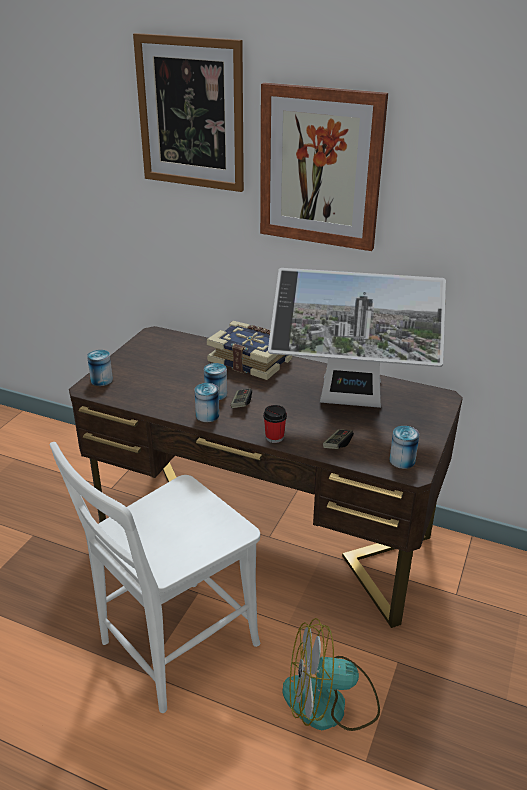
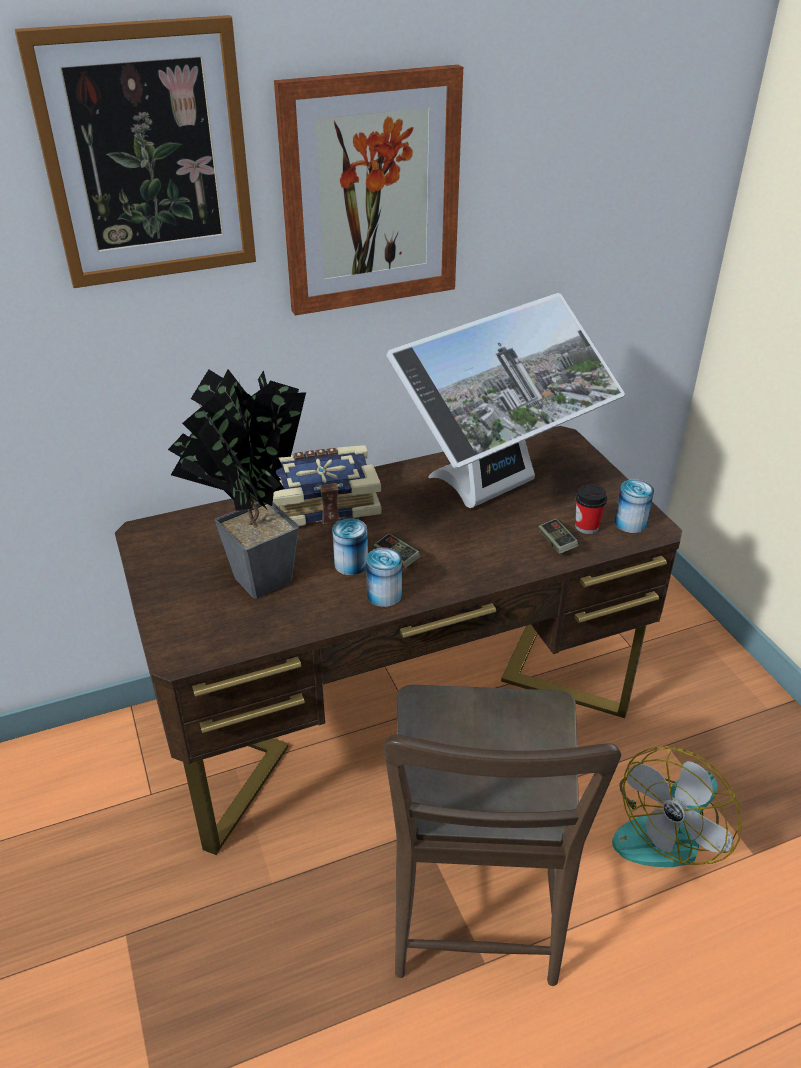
camera: 45 degrees left, 5 degrees up
white chair [49,442,261,713] -> brown chair [384,685,621,986]
can [87,350,113,386] -> none
cup [263,405,287,443] -> cup moved to [575,484,607,534]
none -> potted plant [168,369,306,599]

